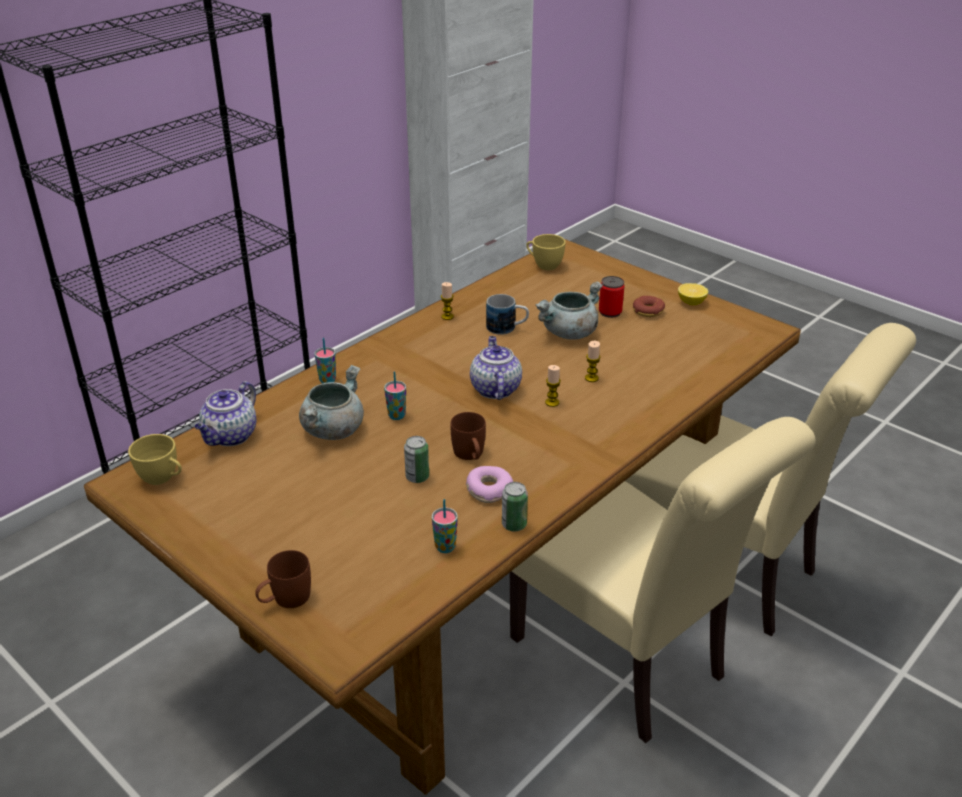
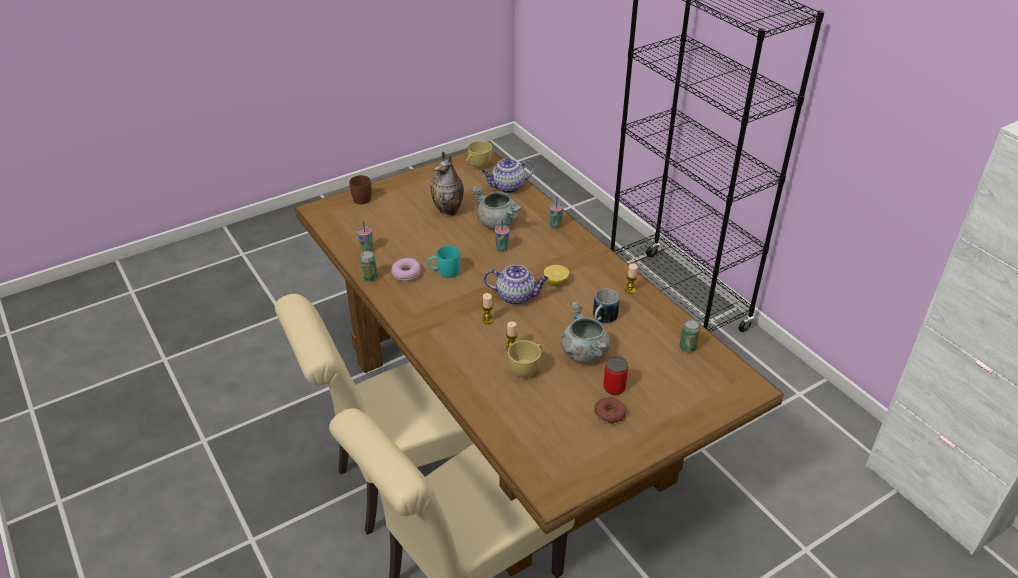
camera: 105 degrees right, 5 degrees up
teapot [195,381,256,446] -> teapot turned 60 degrees counterclockwise [482,158,534,193]
can [404,436,429,483] -> can moved to [679,319,700,352]
brown mug [450,412,486,460] -> turquoise mug [427,246,460,278]
yellow cup [526,234,566,270] -> yellow cup moved to [508,340,542,378]
lemon [678,283,708,305] -> lemon moved to [544,265,569,285]
none -> vase [430,151,464,217]

